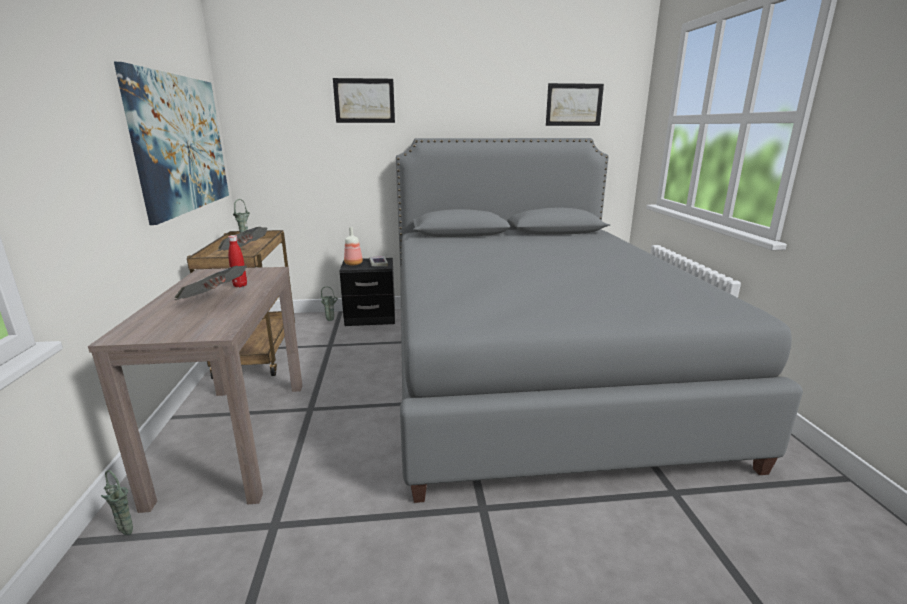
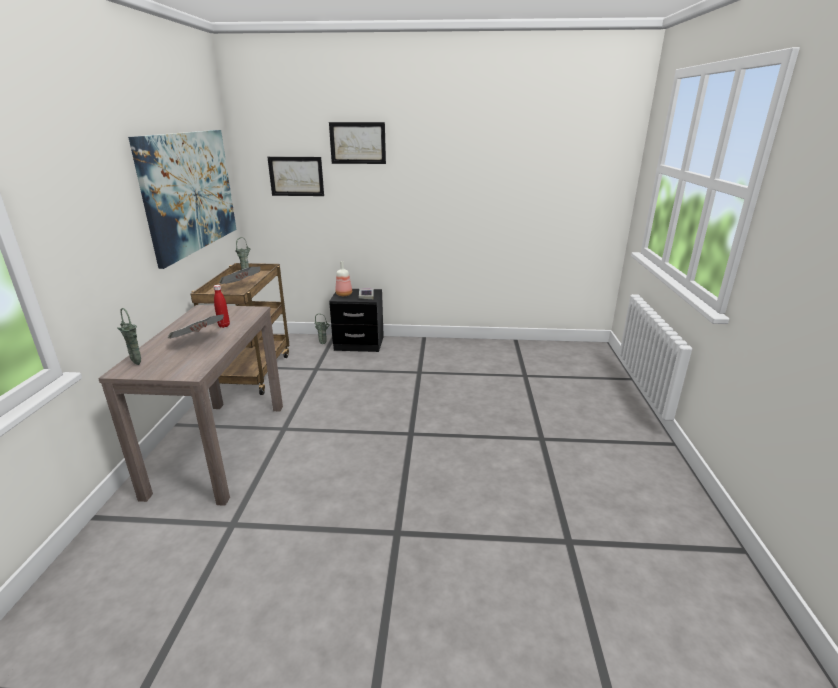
camera: 10 degrees right, 5 degrees up
green vase [101,470,133,535] -> green vase moved to [117,308,141,365]
grey bed [396,138,803,503] -> none
picture [546,83,604,126] -> picture moved to [267,157,324,196]

